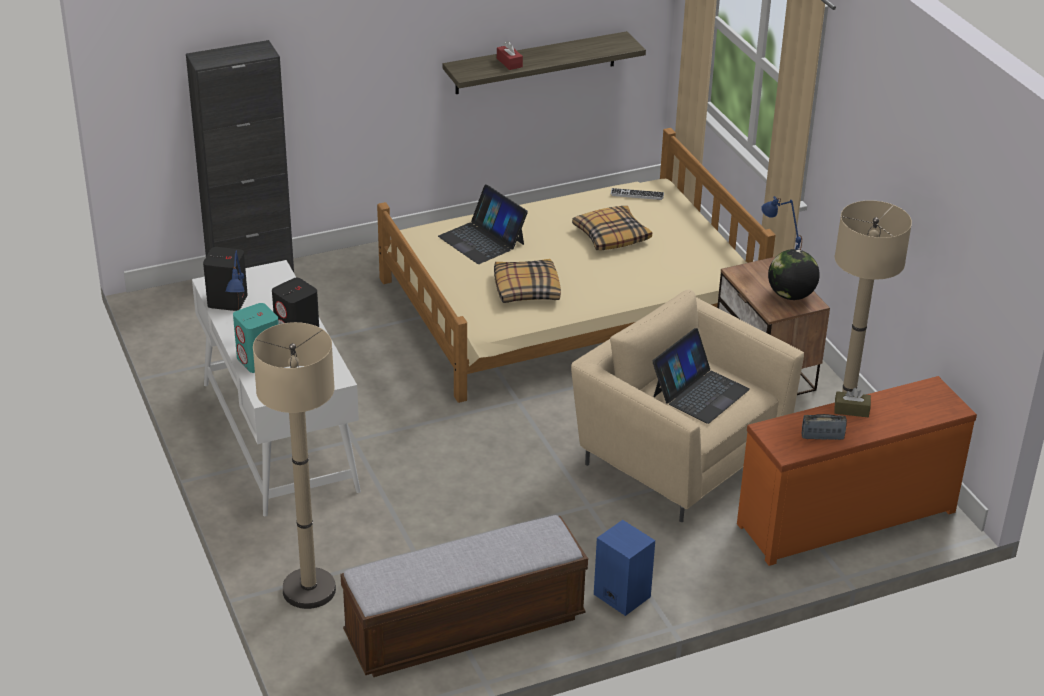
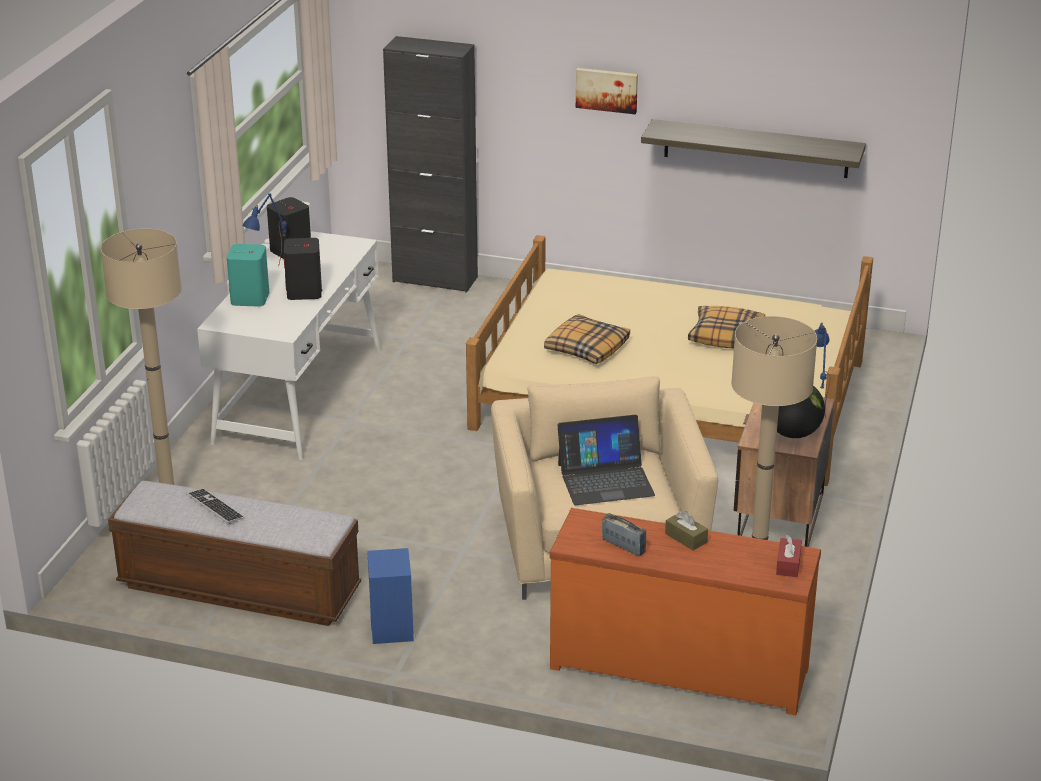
camera: 40 degrees right, 5 degrees down
laptop [438,184,528,264] -> none
red tissue box [497,41,523,70] -> red tissue box moved to [776,535,802,577]
keyboard [611,188,664,200] -> keyboard moved to [187,488,244,524]
none -> picture [576,68,638,114]

